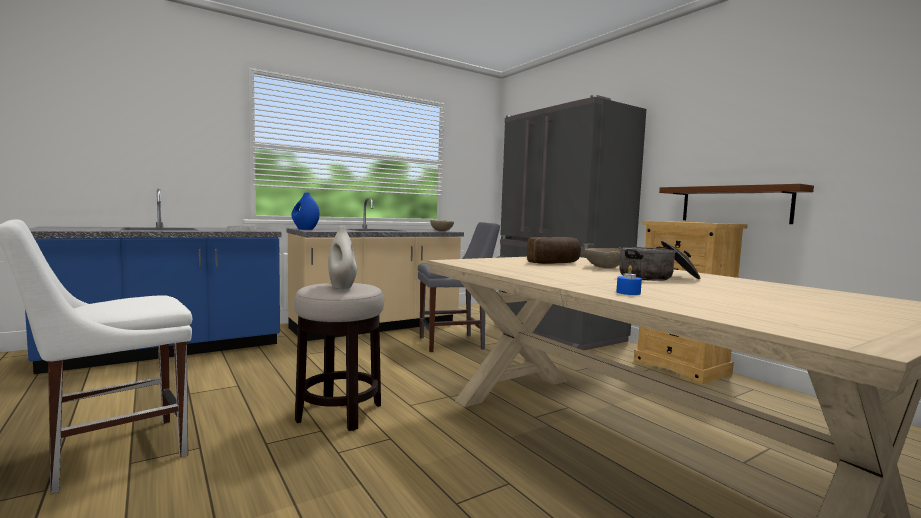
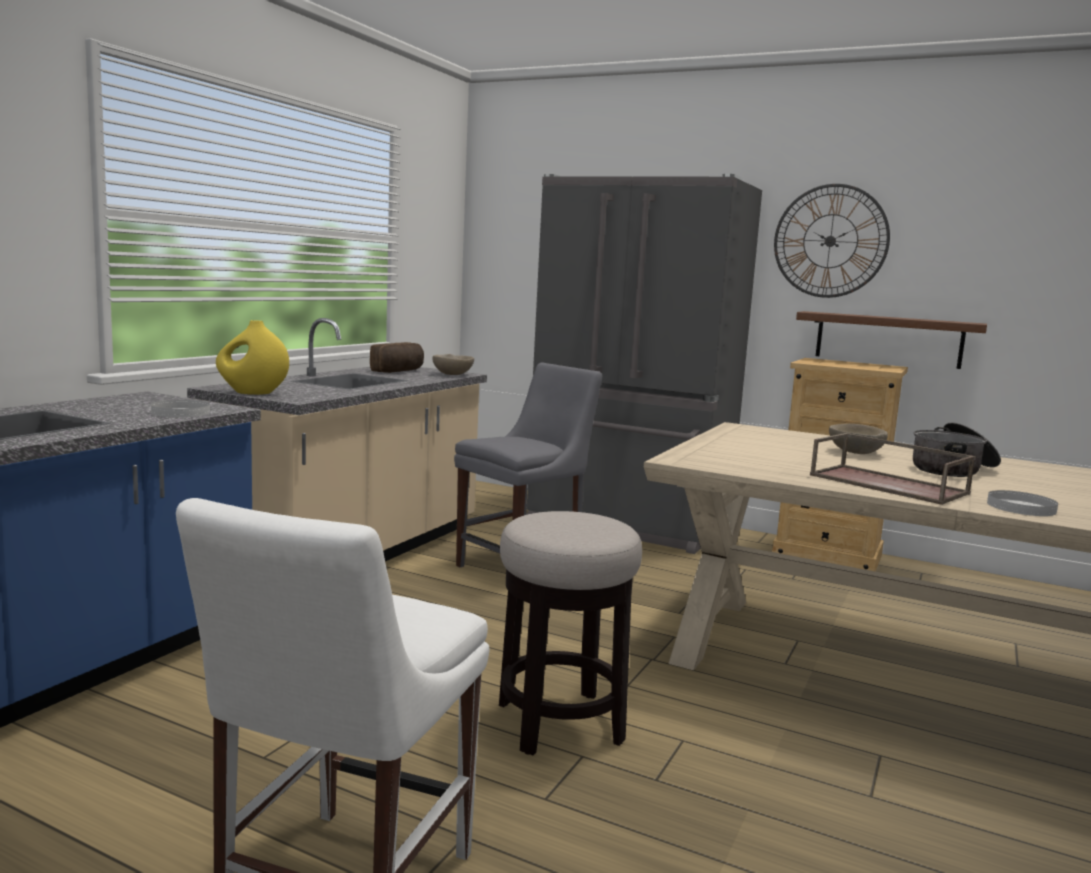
camera: 30 degrees left, 5 degrees up
blue vase [292,193,320,230] -> yellow vase [216,320,289,395]
white vase [328,226,357,289] -> none
bread [527,237,581,264] -> bread moved to [370,342,424,373]
blue candle [616,265,642,295] -> white plate [987,490,1058,516]
none -> wall clock [774,184,890,298]
none -> brown tray [810,433,976,505]

